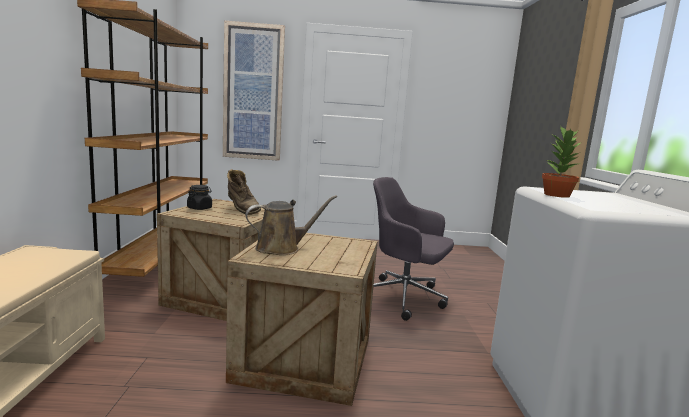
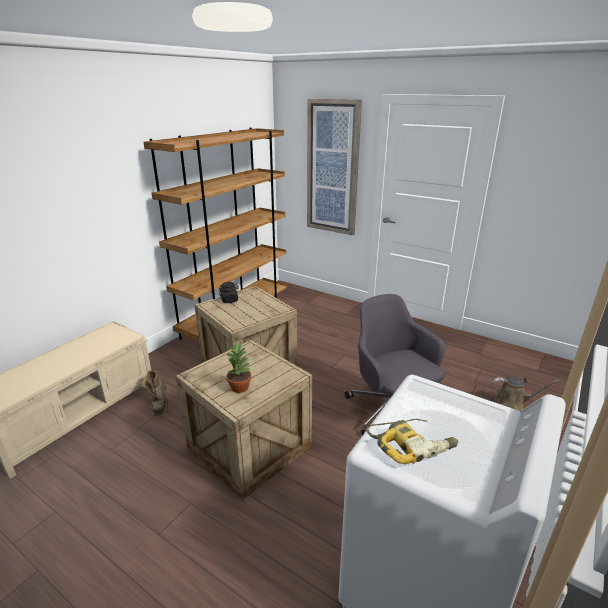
camera: 35 degrees right, 15 degrees up
brown boot [227,169,261,215] -> brown boot moved to [142,369,168,416]
brown watering can [246,195,337,255] -> brown watering can moved to [492,376,559,411]
potted plant [542,127,581,198] -> potted plant moved to [227,341,252,393]
none -> power drill [366,419,458,464]

